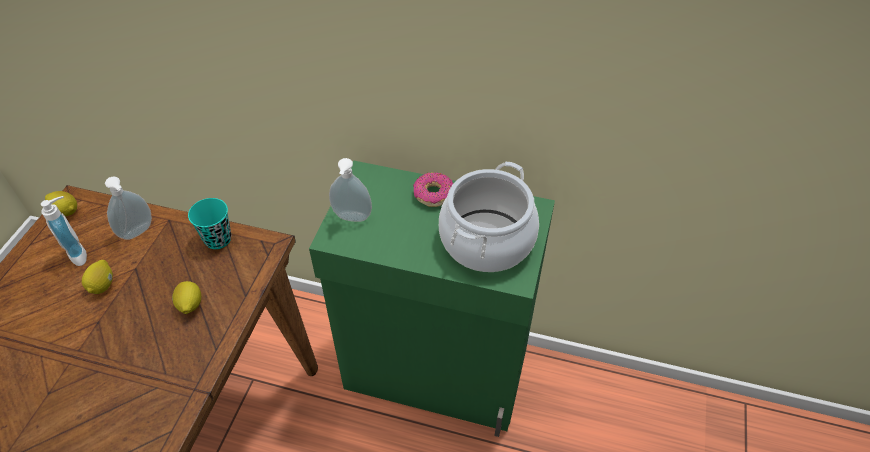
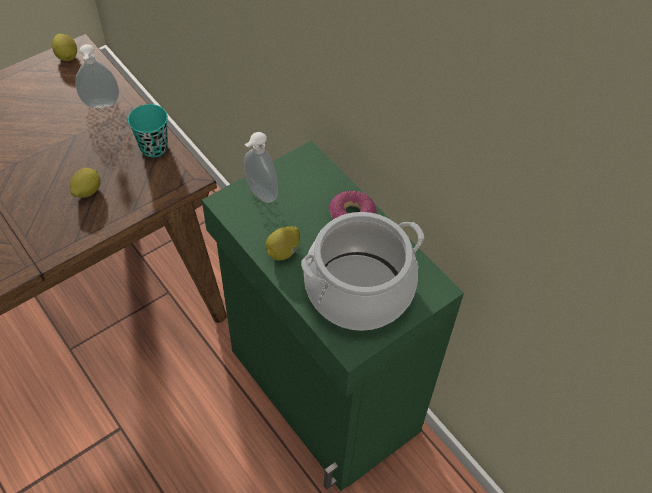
camera: 35 degrees right, 5 degrees up
soap dispenser [41,196,87,266] -> none
lemon [82,260,113,294] -> lemon moved to [266,226,300,260]

